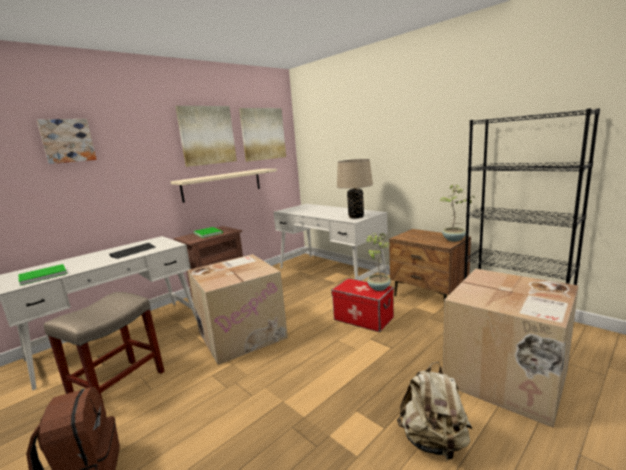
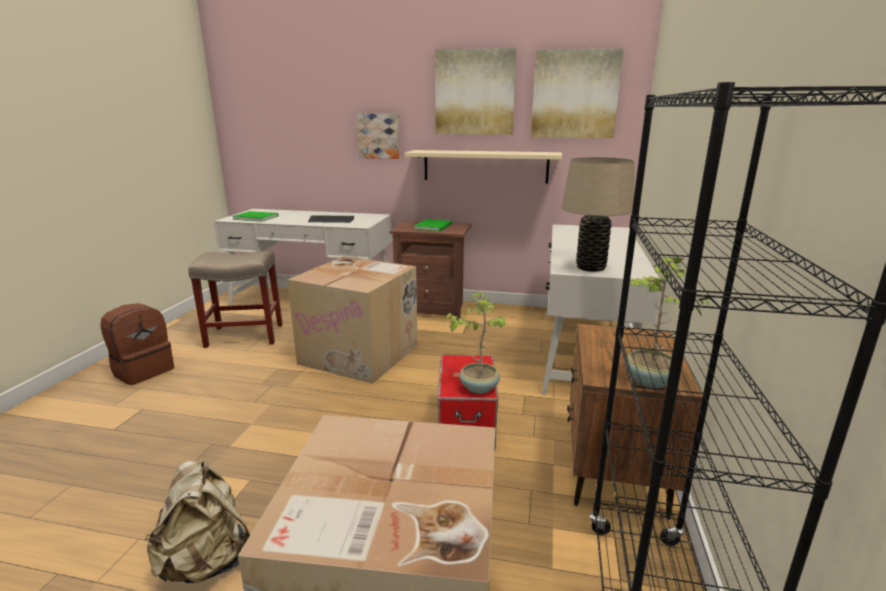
camera: 55 degrees right, 5 degrees up
picture [37,119,97,164] -> picture moved to [356,114,400,159]

